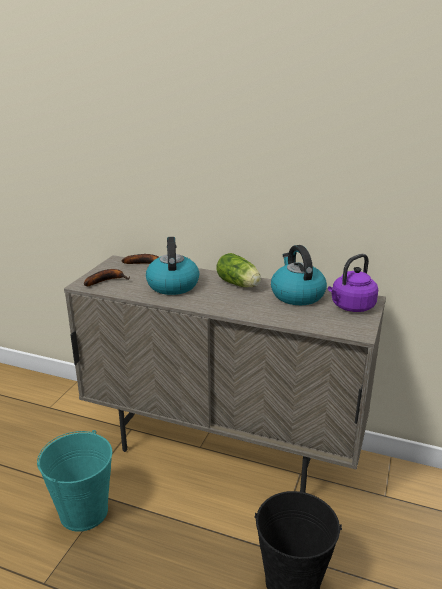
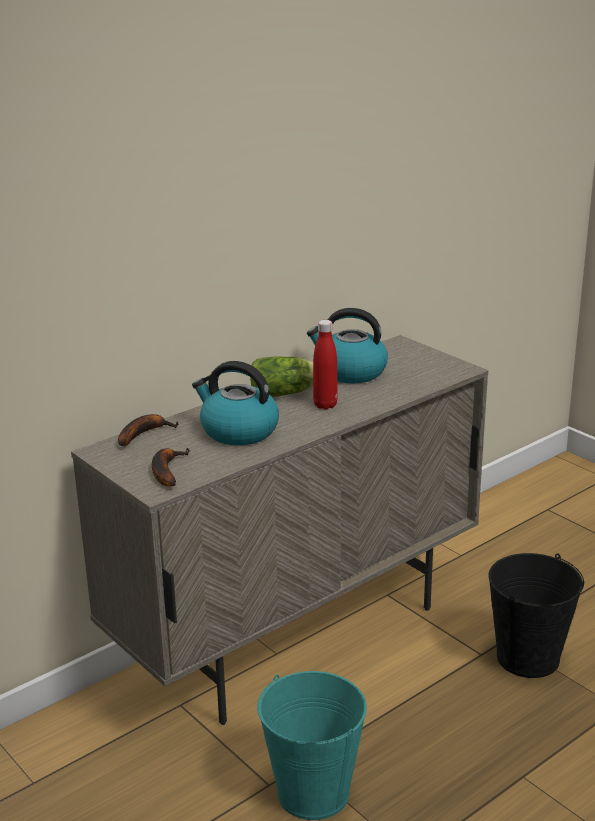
camera: 60 degrees left, 0 degrees up
purple kettle [328,254,378,312] -> none
none -> red bottle [313,320,337,409]

